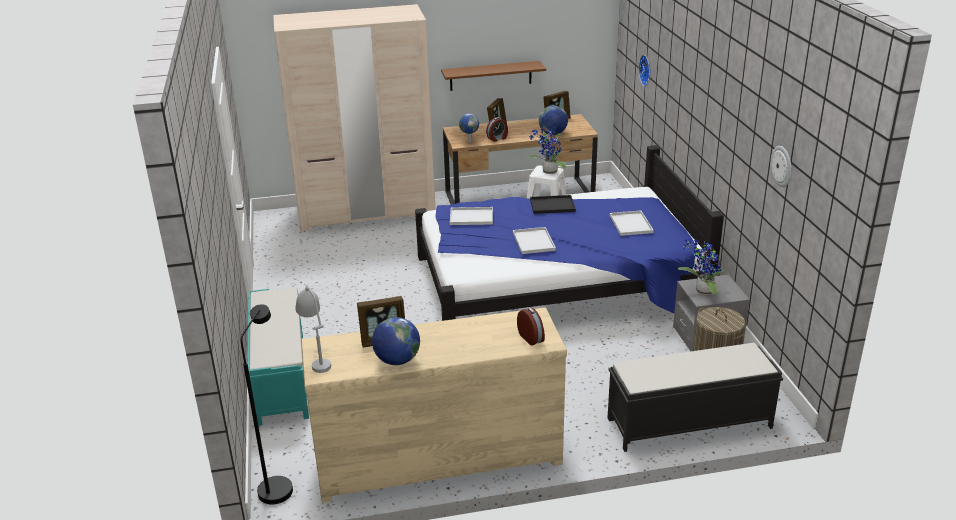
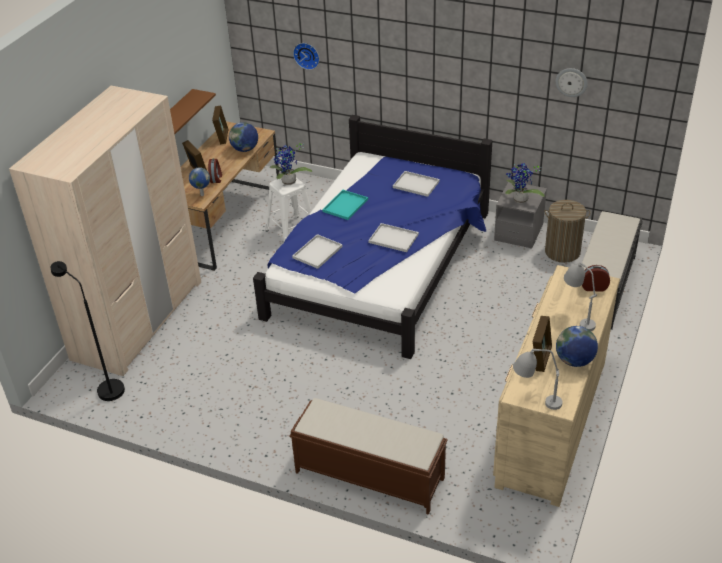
camera: 55 degrees left, 10 degrees up
black floor lamp [240,304,293,504] -> black floor lamp moved to [51,261,125,401]
turquoise bench [247,287,309,426] -> brown bench [290,398,448,515]
black tray [530,195,576,214] -> turquoise tray [322,190,368,220]
none -> grey table lamp [564,262,597,331]

